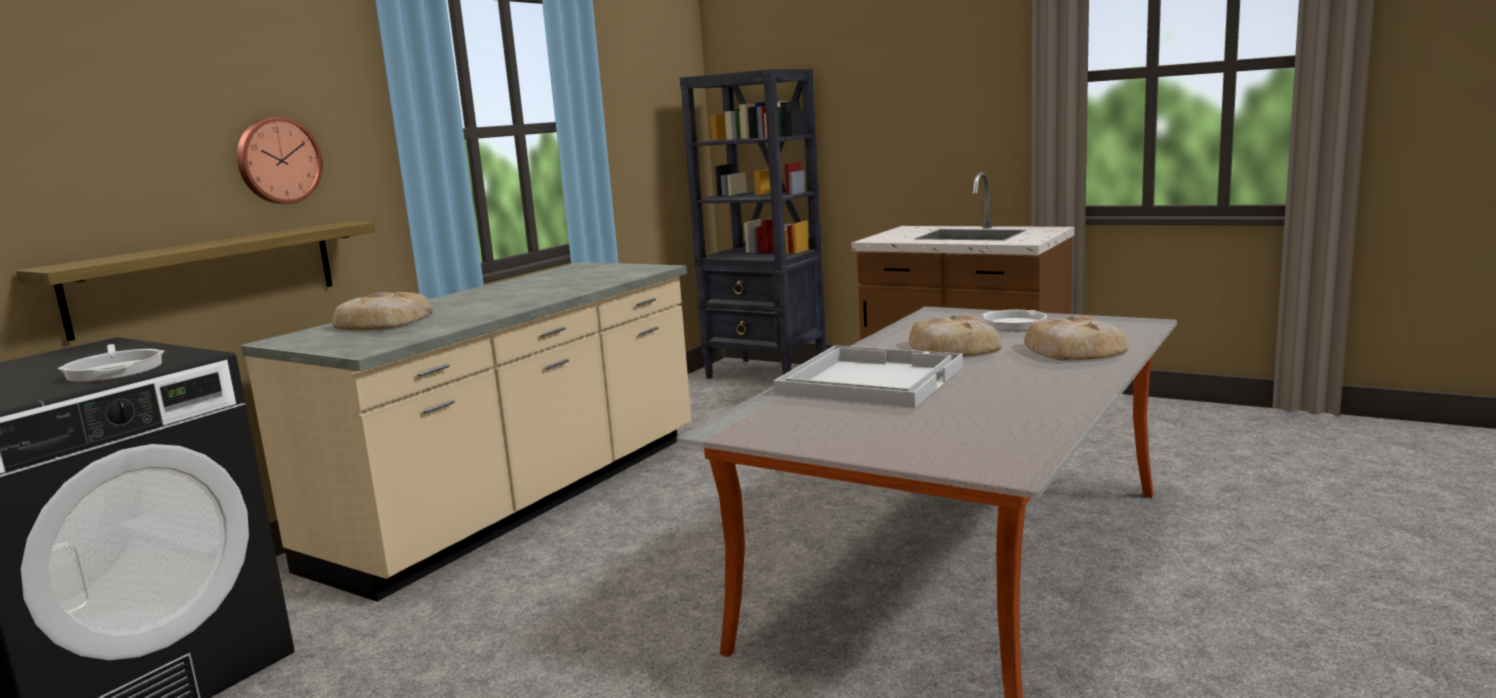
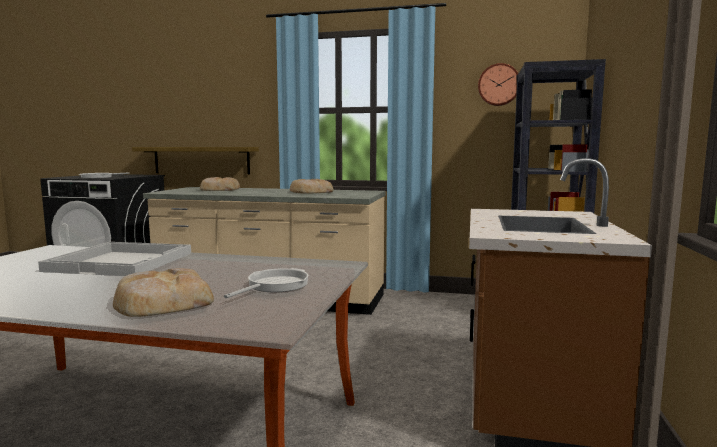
camera: 70 degrees right, 5 degrees down
wall clock [237,117,323,204] -> wall clock moved to [478,63,518,106]
bread [909,314,1002,357] -> bread moved to [290,179,334,194]

